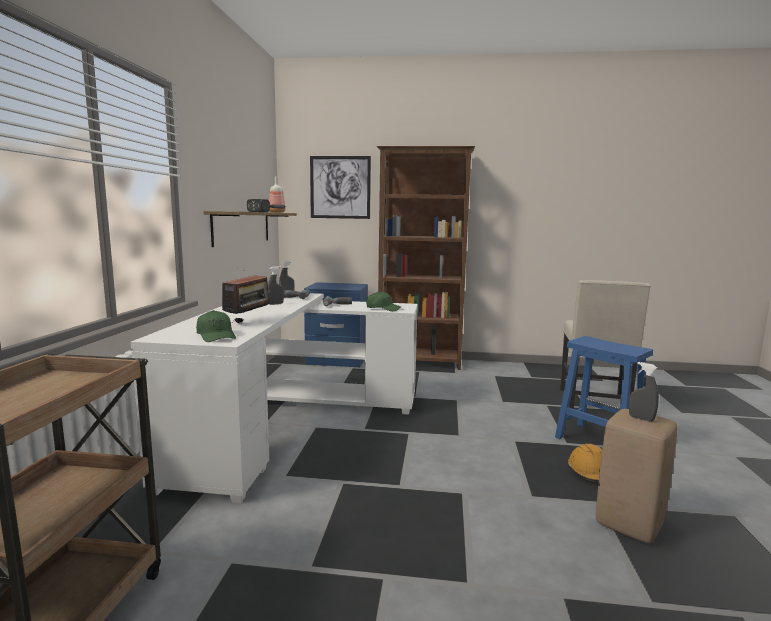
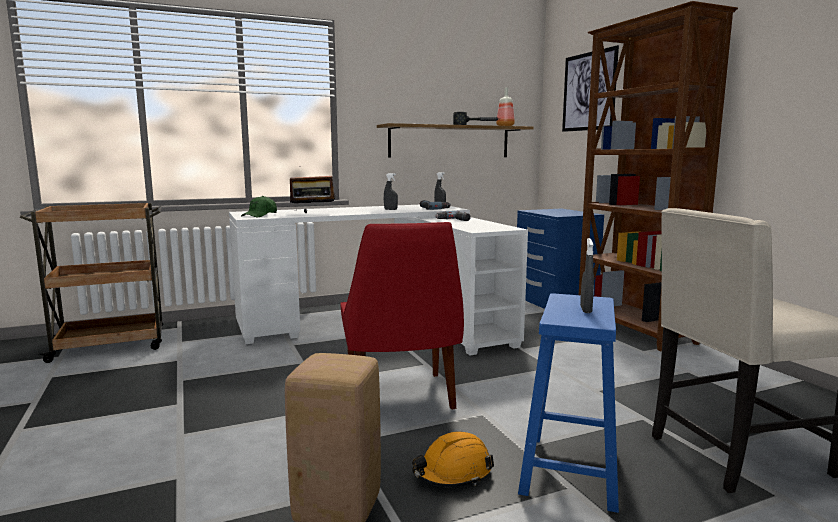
camera: 60 degrees right, 0 degrees up
green cap [366,291,401,311] -> none
grey spray bottle [629,362,659,422] -> grey spray bottle moved to [580,238,594,313]
none -> red chair [340,222,464,410]

